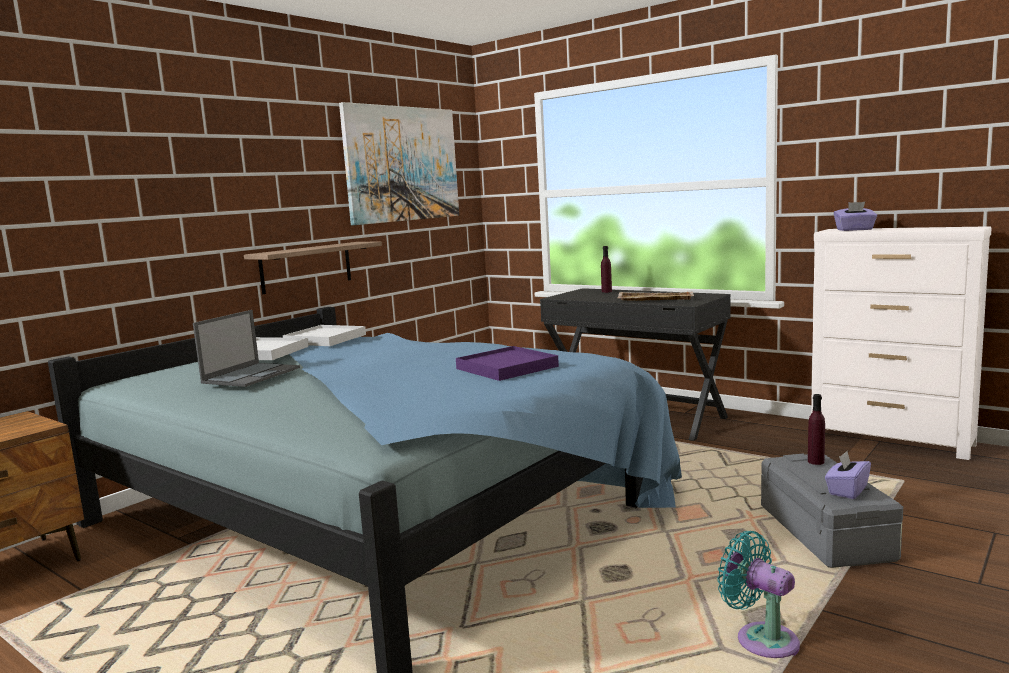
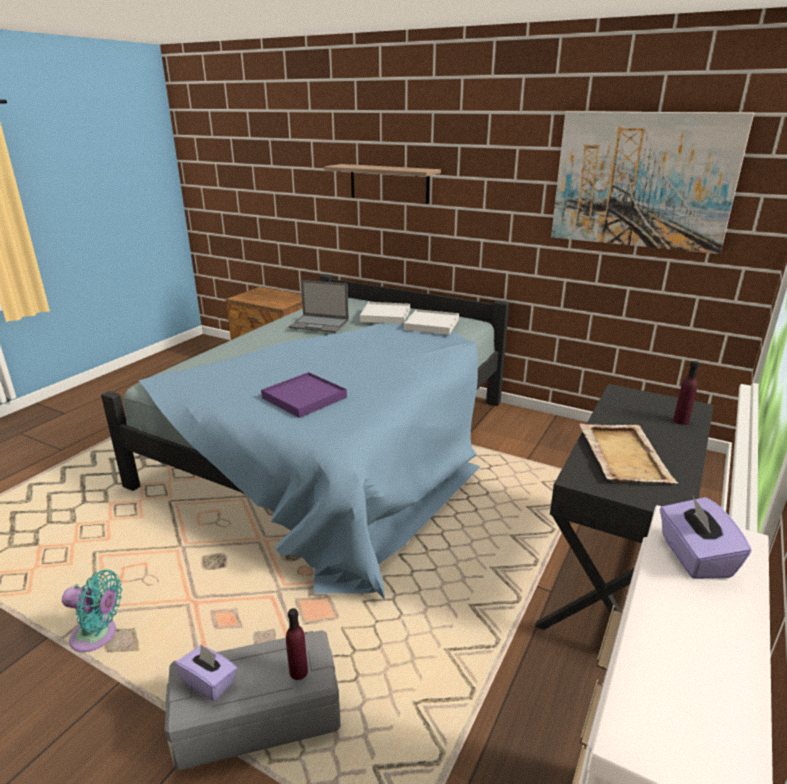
camera: 80 degrees right, 15 degrees up
shelf [244,242,382,294] -> shelf moved to [324,164,441,204]
turquoise fan [717,531,800,658] -> turquoise fan turned 60 degrees clockwise [62,570,122,652]

